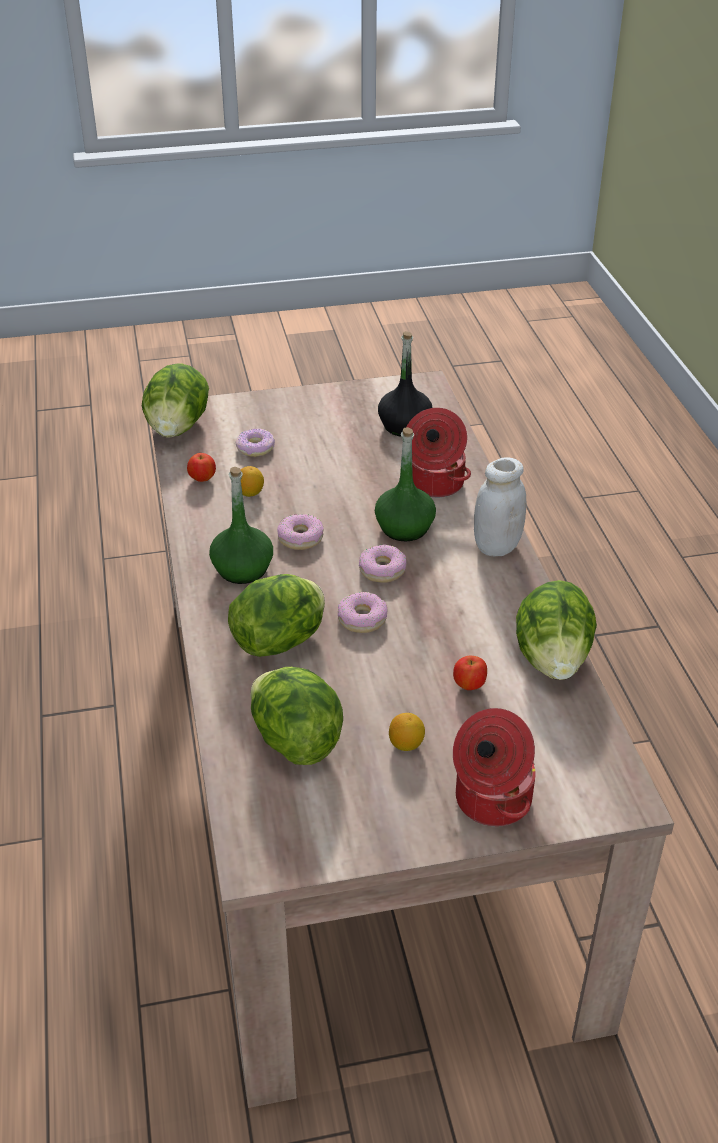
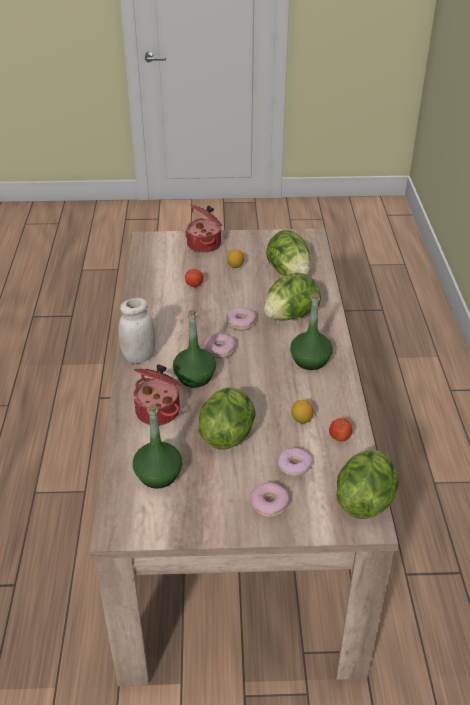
camera: 170 degrees left, 0 degrees up
donut [277,514,324,550] -> donut moved to [250,482,289,518]
black bottle [378,331,432,437] -> green bottle [133,404,182,489]
lettuce [516,580,597,680] -> lettuce moved to [198,387,256,450]

